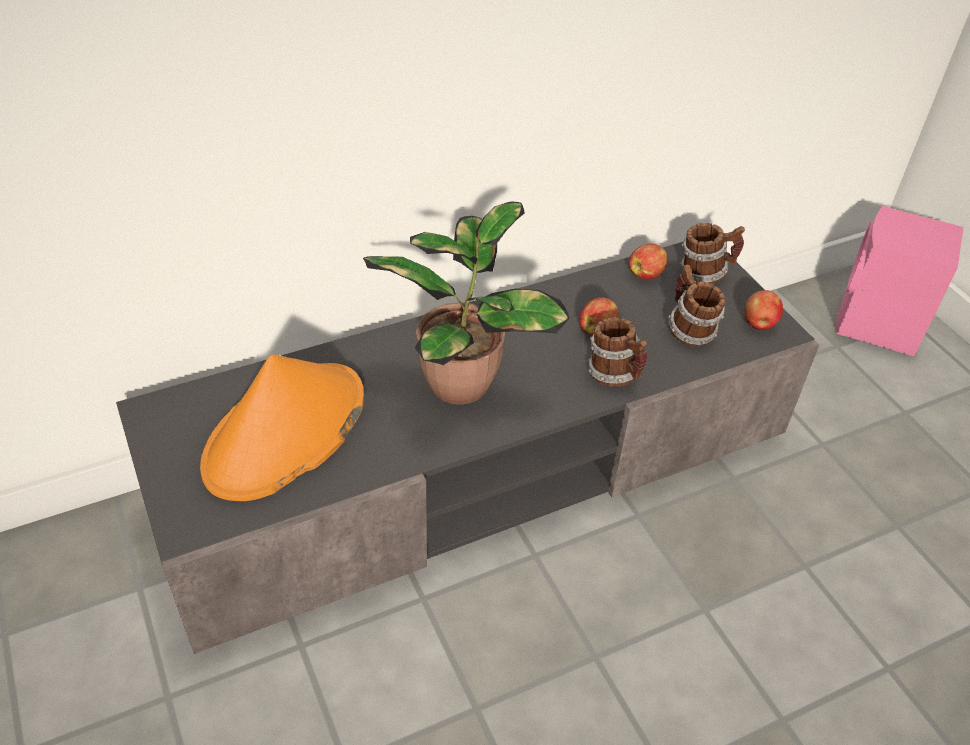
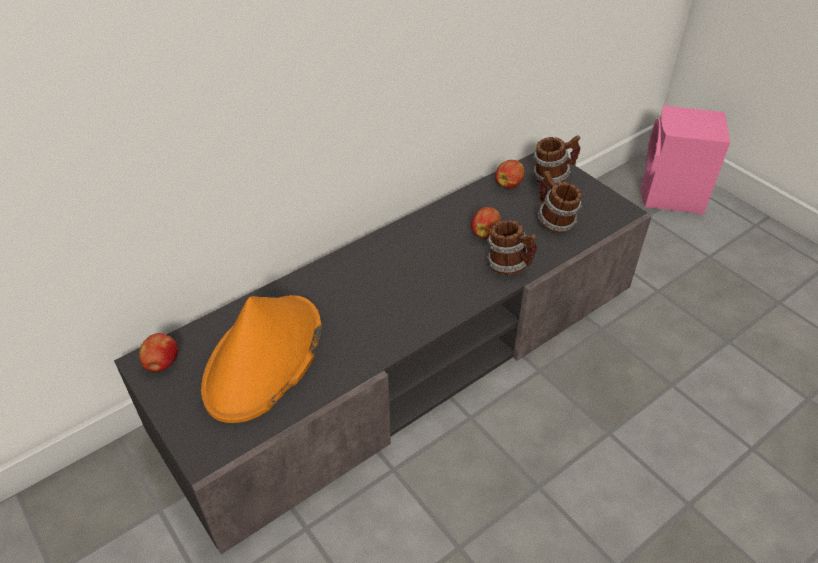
camera: 10 degrees left, 0 degrees up
potted plant [363,202,569,405] -> none
apple [745,290,783,330] -> apple moved to [139,333,178,372]

